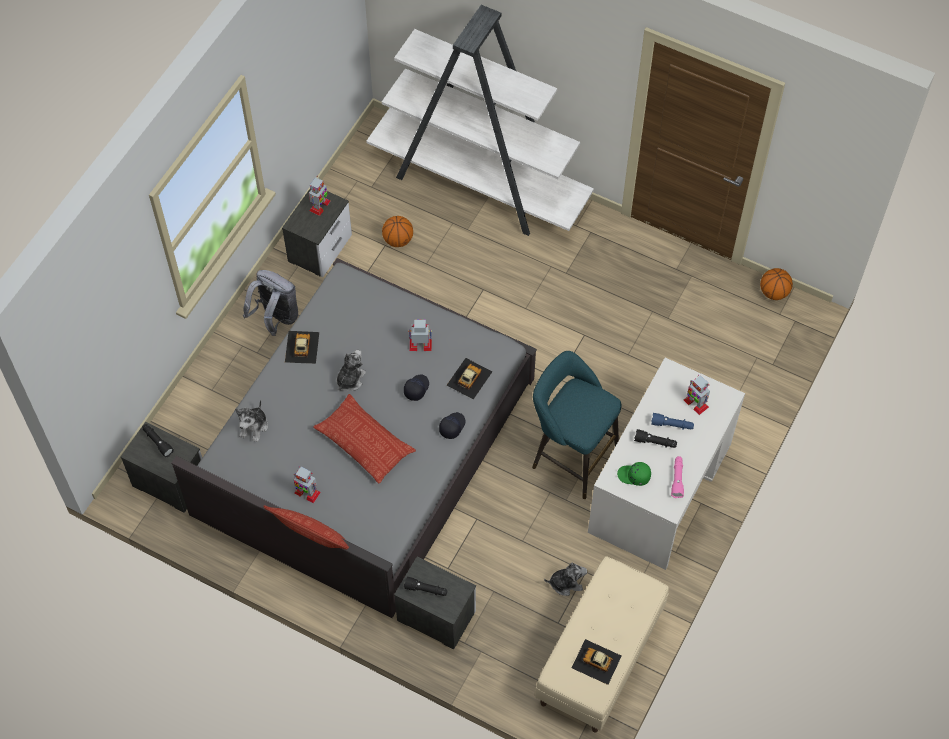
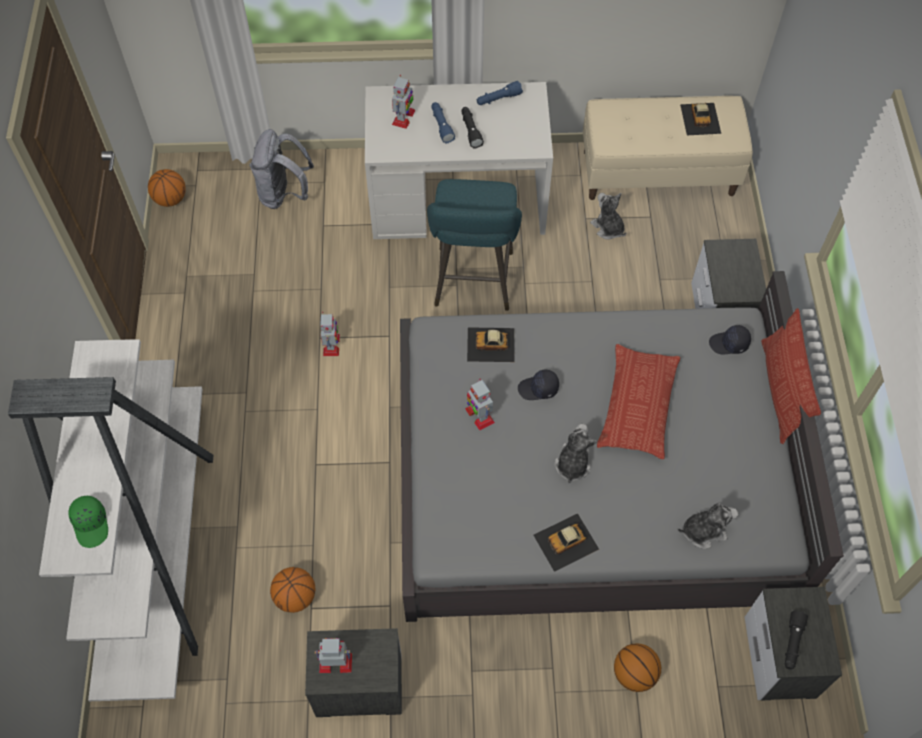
camera: 120 degrees left, 0 degrees up
grey backpack [243,270,298,336] -> grey backpack moved to [250,129,314,209]
toy robot [294,466,321,503] -> toy robot moved to [320,312,340,356]
plush toy [336,350,366,391] -> plush toy turned 105 degrees clockwise [555,424,597,483]
black flashlight [404,577,447,596] -> none
black cap [439,412,466,439] -> black cap moved to [709,325,751,354]
green cap [617,462,651,486] -> green cap moved to [68,496,108,548]
pink flashlight [671,456,684,498] -> blue flashlight [477,81,523,105]
none -> basketball [614,643,661,692]

